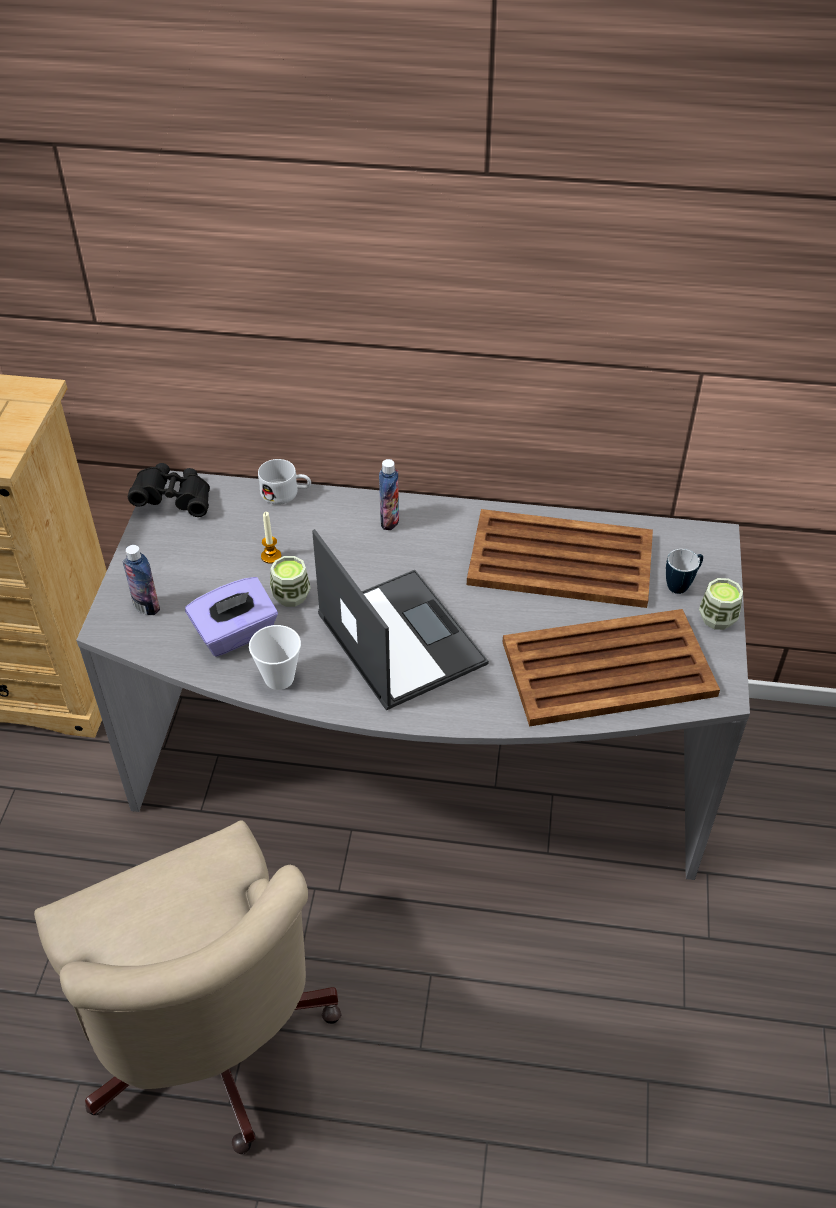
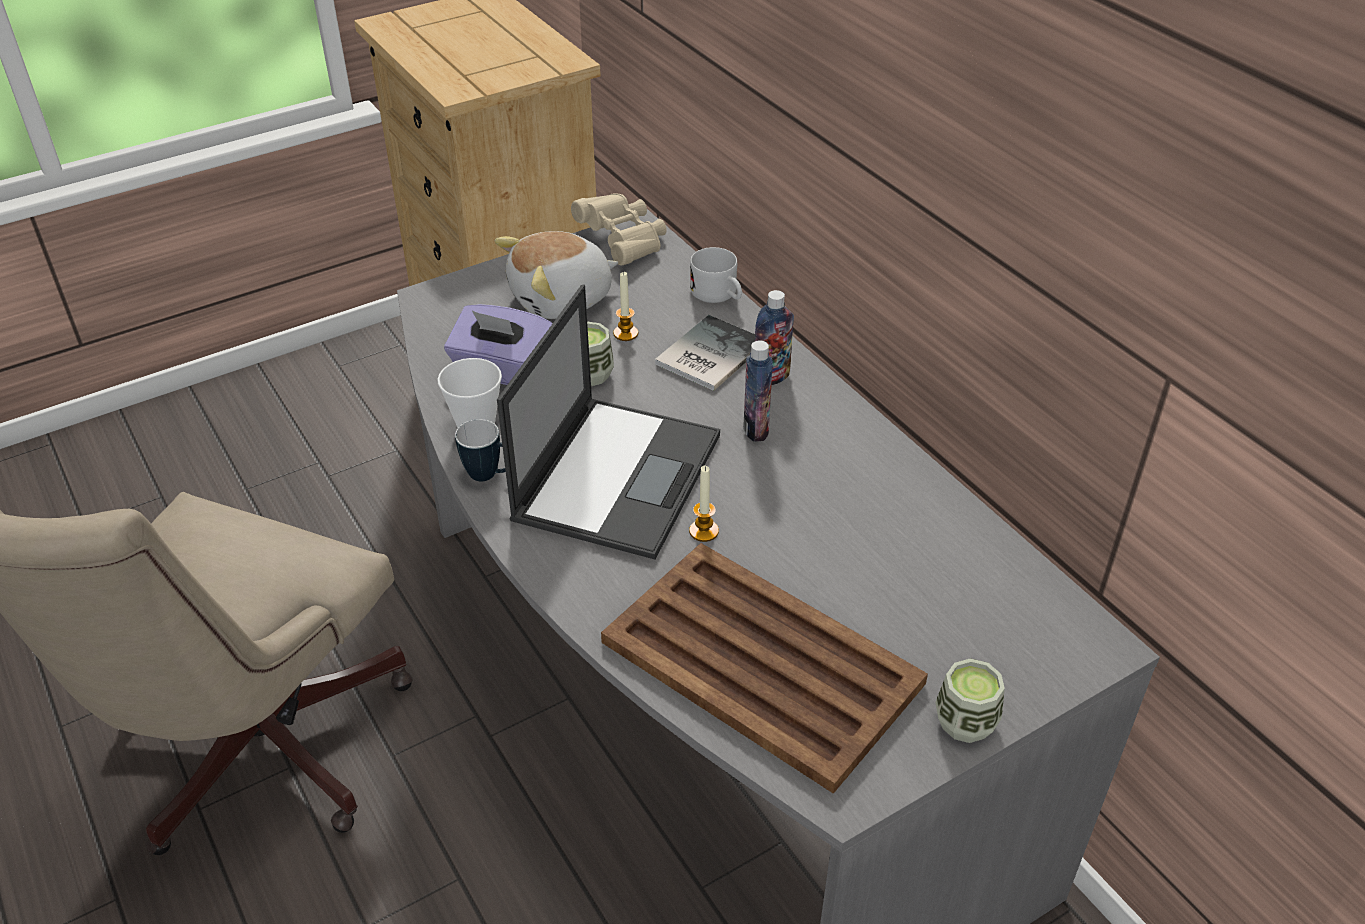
camera: 50 degrees right, 5 degrees down
bottle [122,545,160,615] -> bottle moved to [743,341,773,442]
black binoculars [128,463,210,517] -> beige binoculars [571,193,667,266]
brown tray [467,509,653,608] -> none
mug [666,549,703,594] -> mug moved to [455,419,506,482]
none -> plush toy [495,231,619,319]
none -> book [655,315,755,391]
none -> candle [689,466,719,542]

